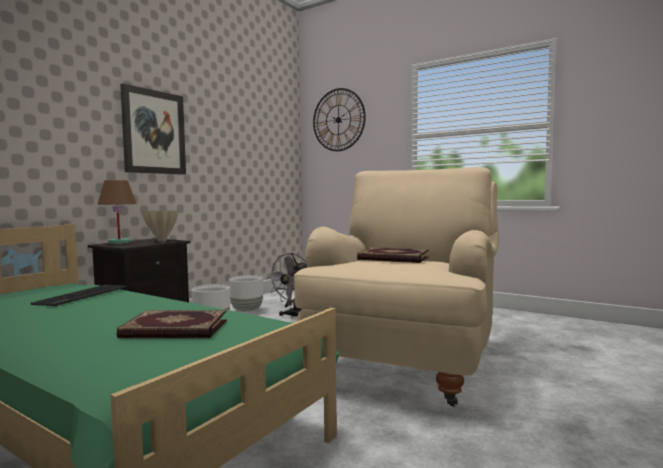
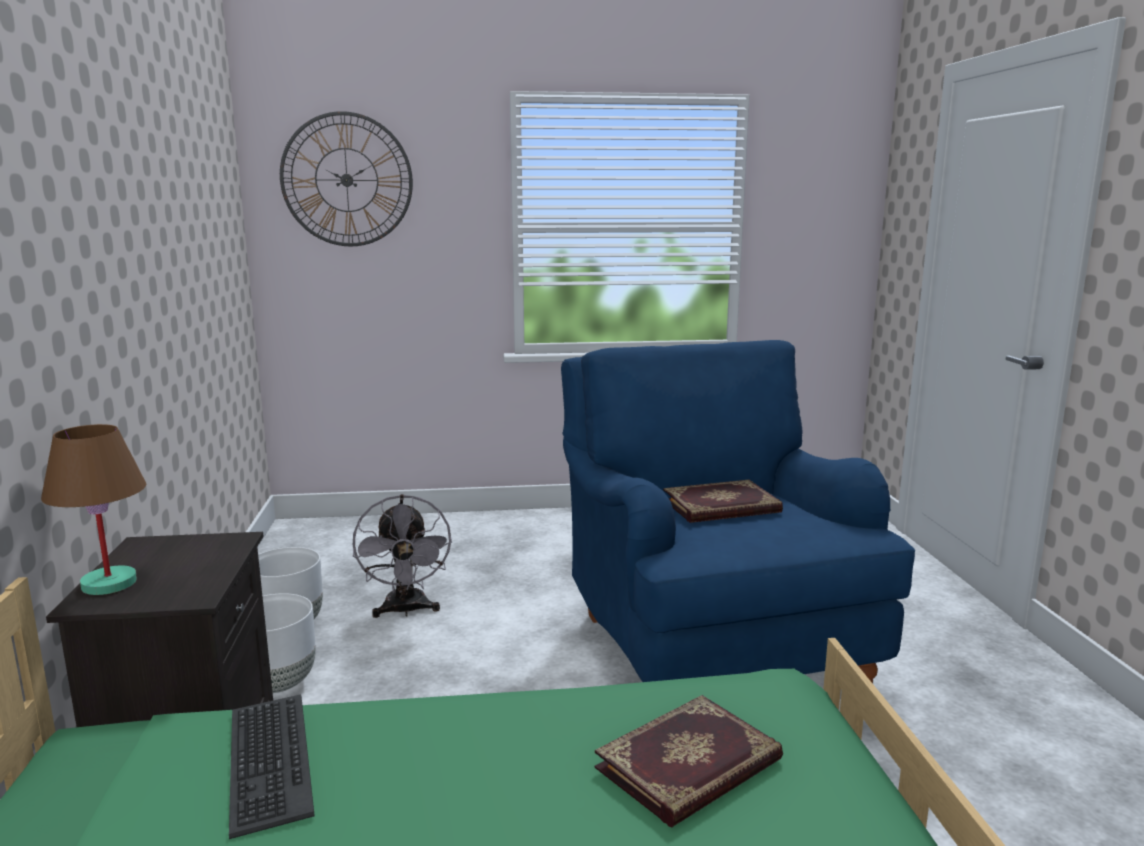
camera: 40 degrees left, 10 degrees up
picture [120,83,186,175] -> none
beige vase [142,210,178,242] -> none
beige armchair [294,167,499,407] -> blue armchair [561,340,915,683]

